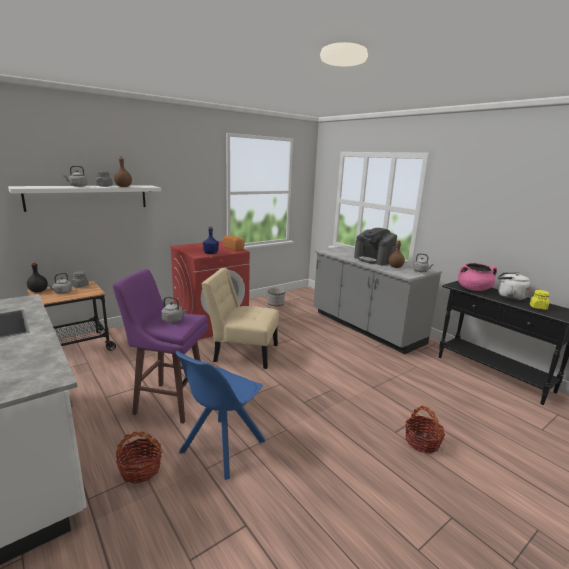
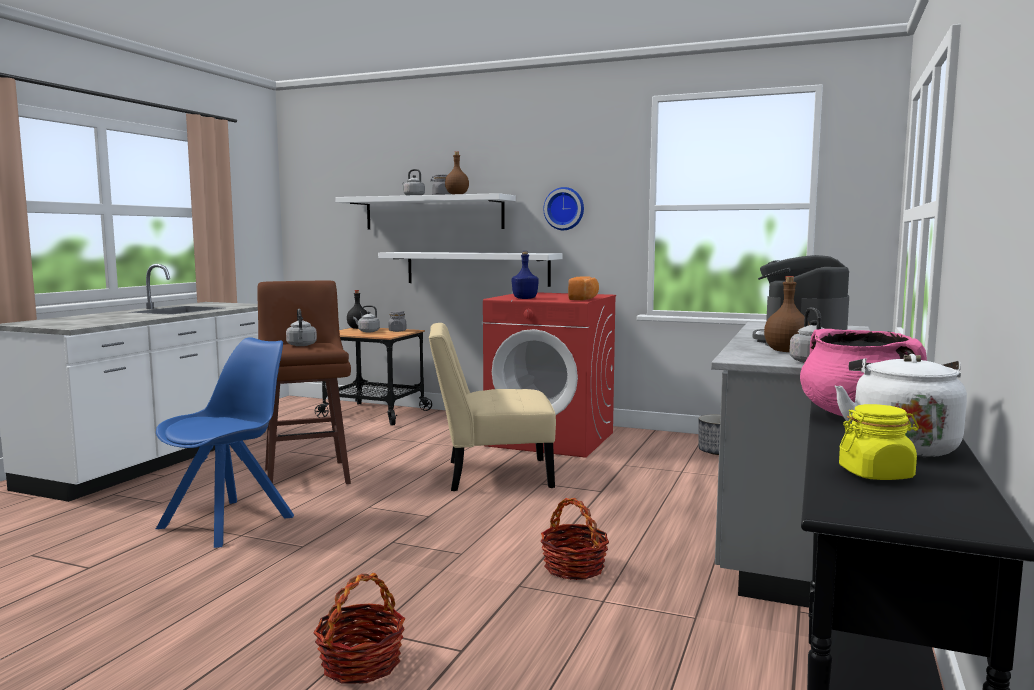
camera: 60 degrees right, 10 degrees down
purple stool [113,269,208,424] -> brown stool [257,280,351,484]
basket [116,432,163,484] -> basket moved to [541,498,609,580]
blue chair [176,351,265,480] -> blue chair turned 120 degrees clockwise [156,337,294,548]
beige chair [201,268,279,369] -> beige chair turned 75 degrees counterclockwise [429,323,556,491]
none -> white shelf [378,252,563,287]
none -> wall clock [543,187,584,230]

